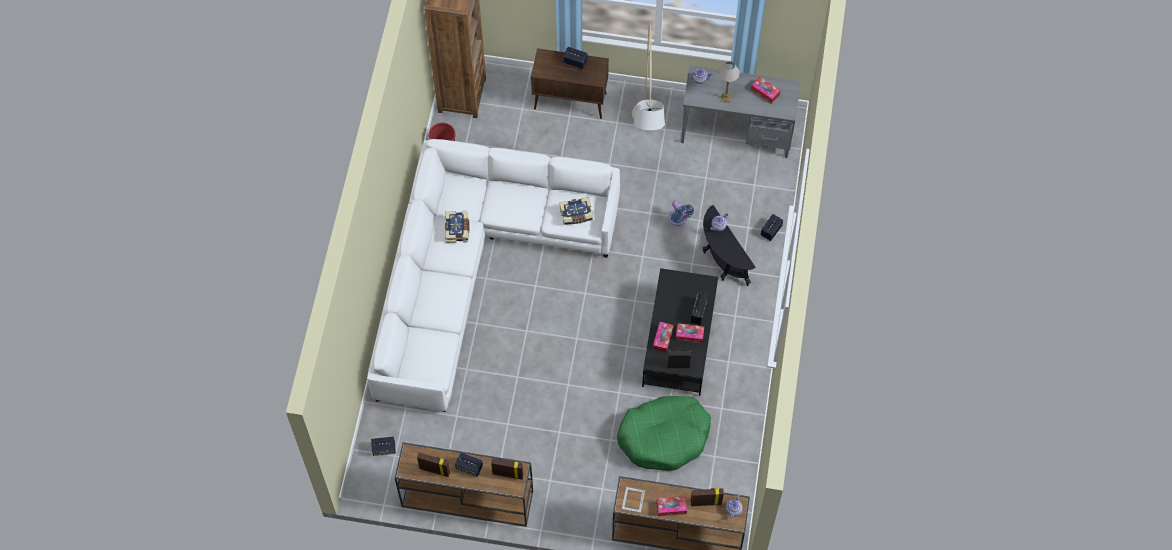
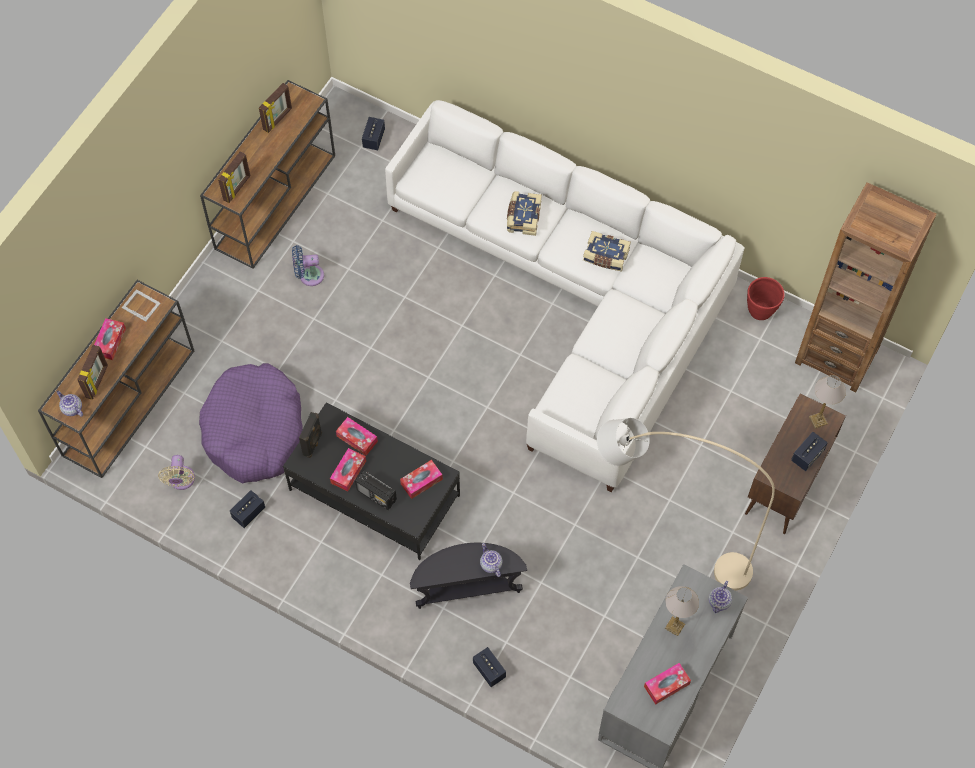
camera: 110 degrees right, 0 degrees up
speaker [455,452,483,477] -> speaker moved to [230,490,265,528]
book [559,197,593,225] -> book moved to [507,191,542,236]
green dog bed [617,396,711,471] -> purple dog bed [199,363,303,483]
blue fan [668,200,694,226] -> blue fan moved to [292,245,324,286]
none -> beige fan [158,455,195,490]
none -> tissue box [400,460,443,499]
none -> table lamp [809,375,846,429]

